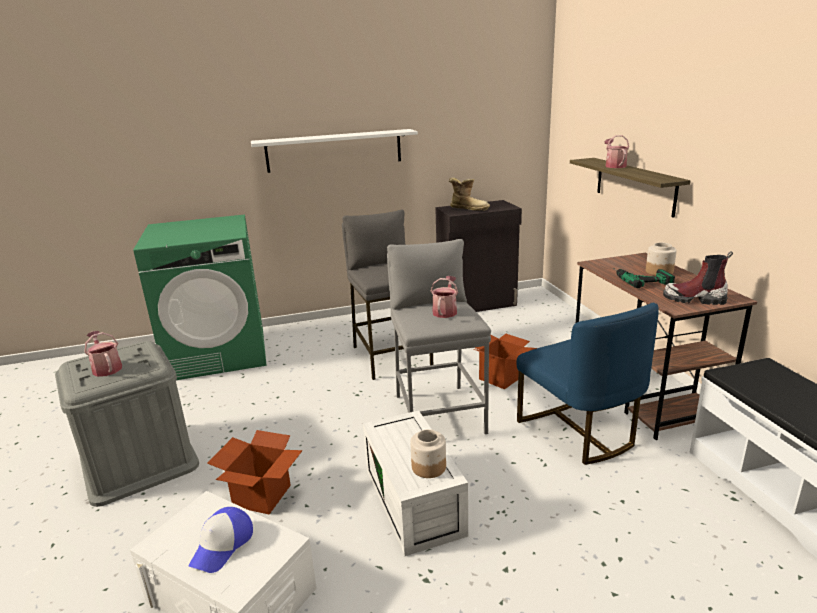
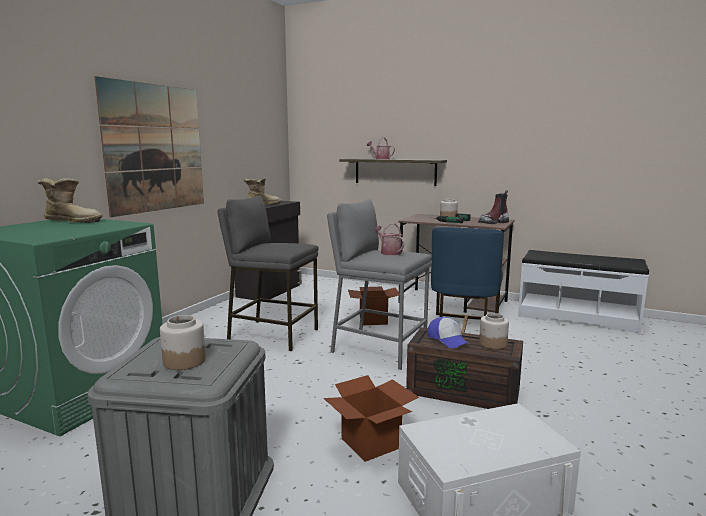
camera: 50 degrees left, 10 degrees down
watering can [84,331,122,377] -> jar [160,315,206,370]
cap [189,507,253,573] -> cap moved to [428,317,469,348]
white shelf [251,129,418,173] -> picture [94,76,204,217]
white storage box [363,410,468,556] -> brown storage box [406,327,523,409]
blue chair [517,303,659,465] -> blue chair turned 90 degrees clockwise [431,227,504,333]
none -> boot [37,178,103,223]

